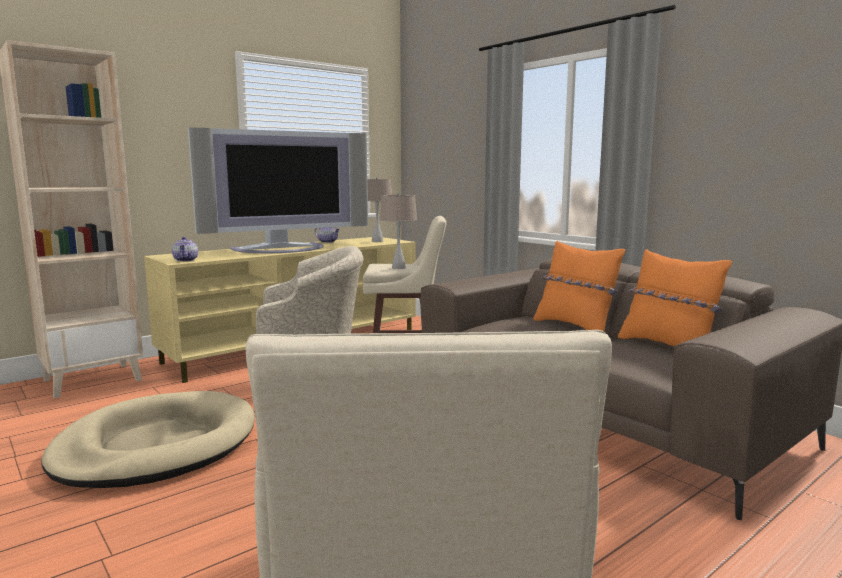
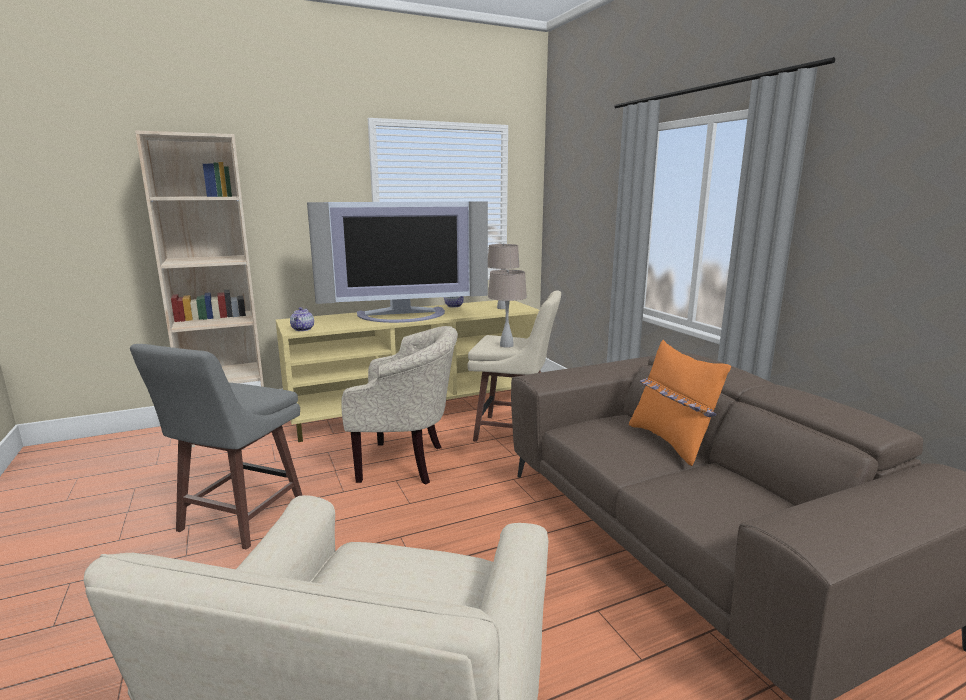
camera: 15 degrees right, 5 degrees up
beige dog bed [41,391,255,488] -> grey stool [130,344,303,550]
orange pillow [618,249,732,347] -> none

